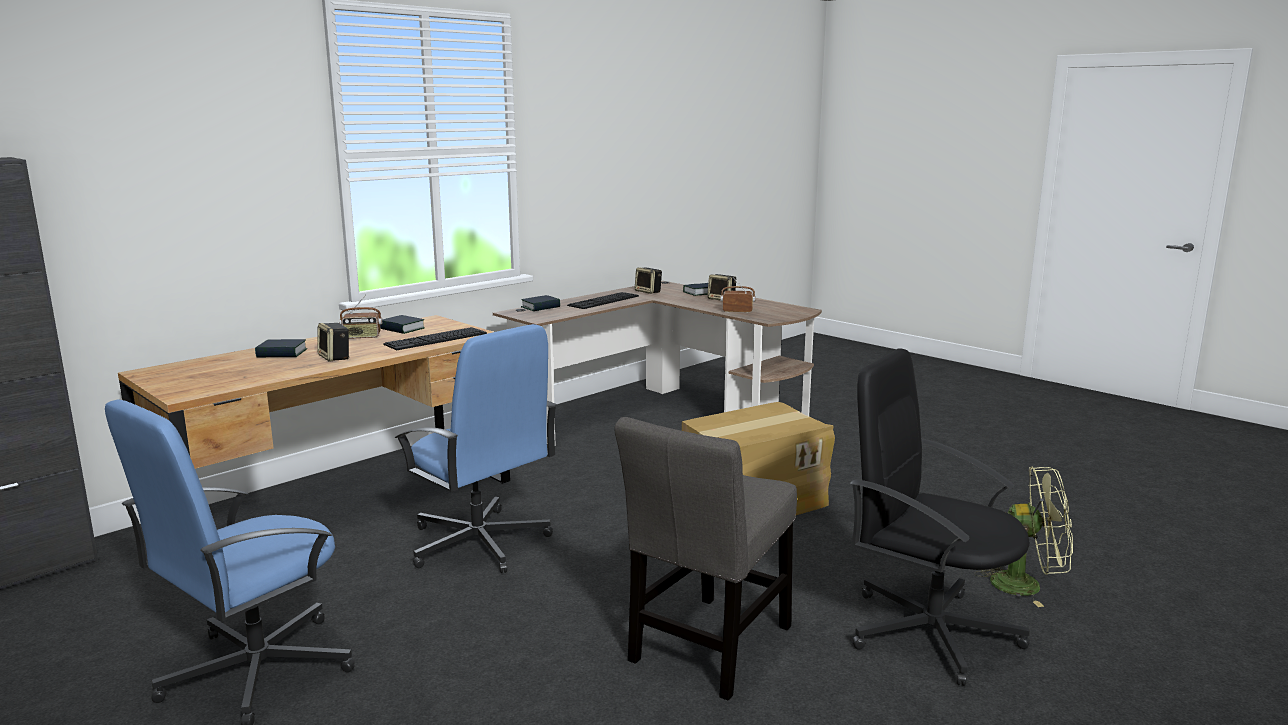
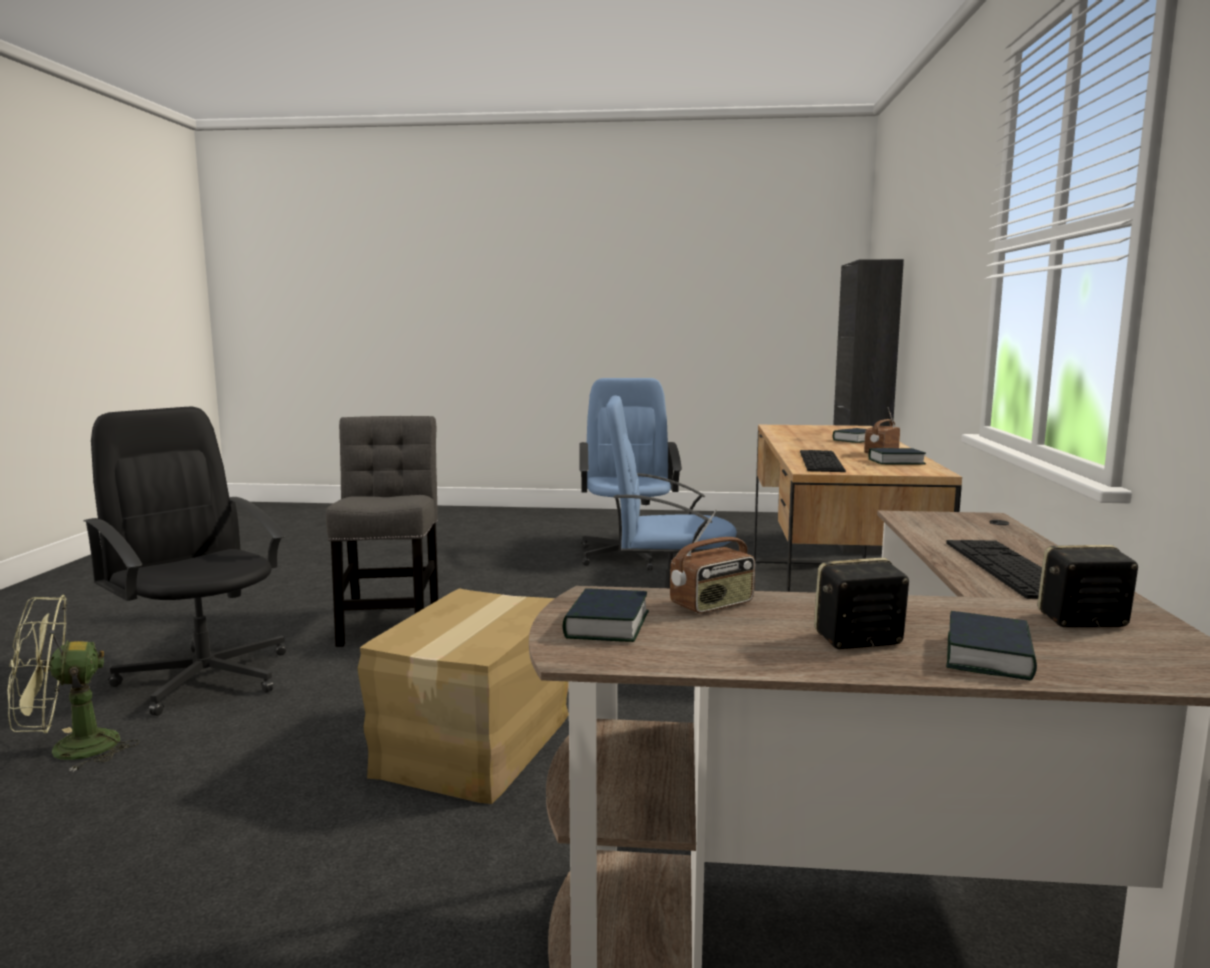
camera: 140 degrees right, 5 degrees down
speaker [317,323,349,362] -> none
book [521,295,560,311] -> book moved to [563,588,649,642]
black office chair [851,348,1030,686] -> black office chair turned 135 degrees counterclockwise [83,406,286,716]

